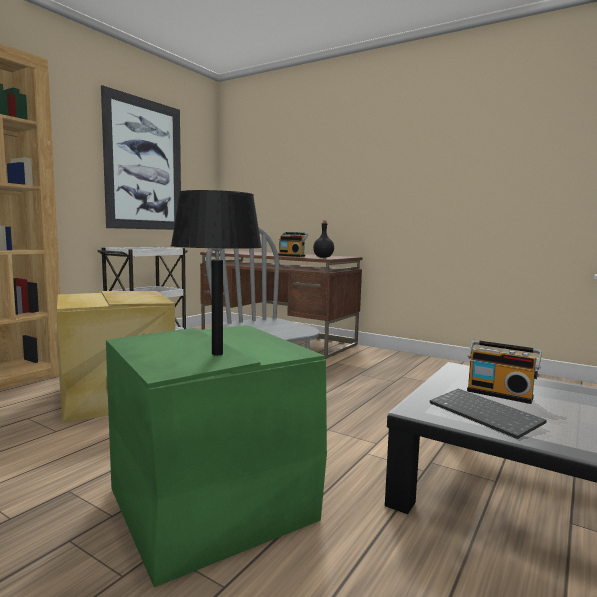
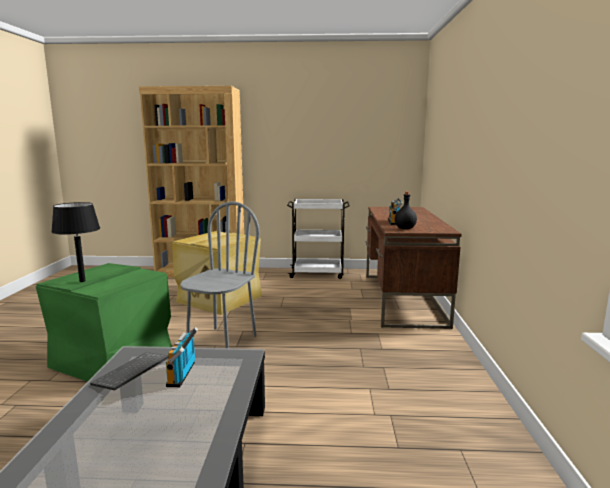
camera: 60 degrees right, 5 degrees up
picture [101,85,181,230] -> none

